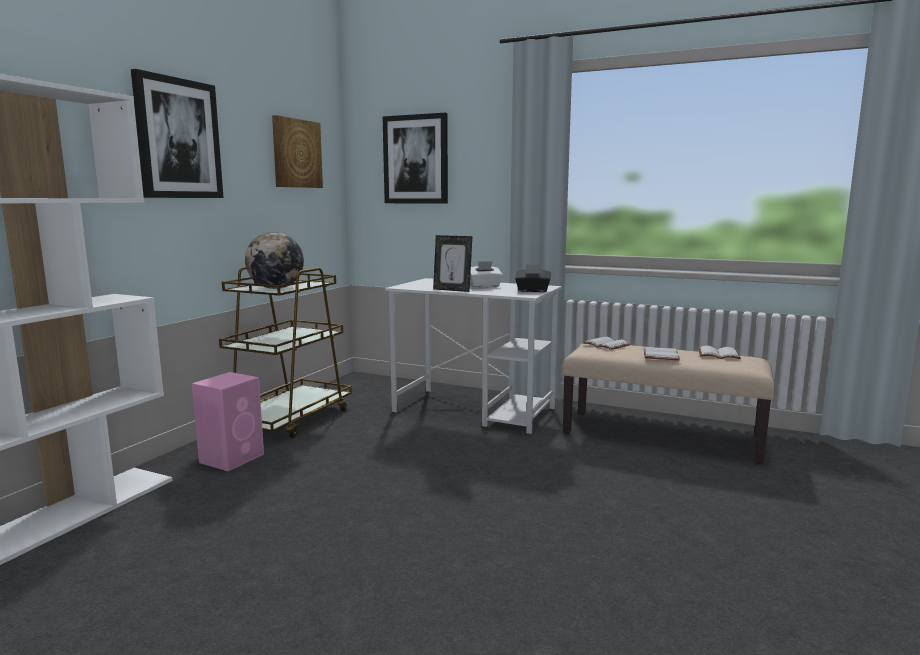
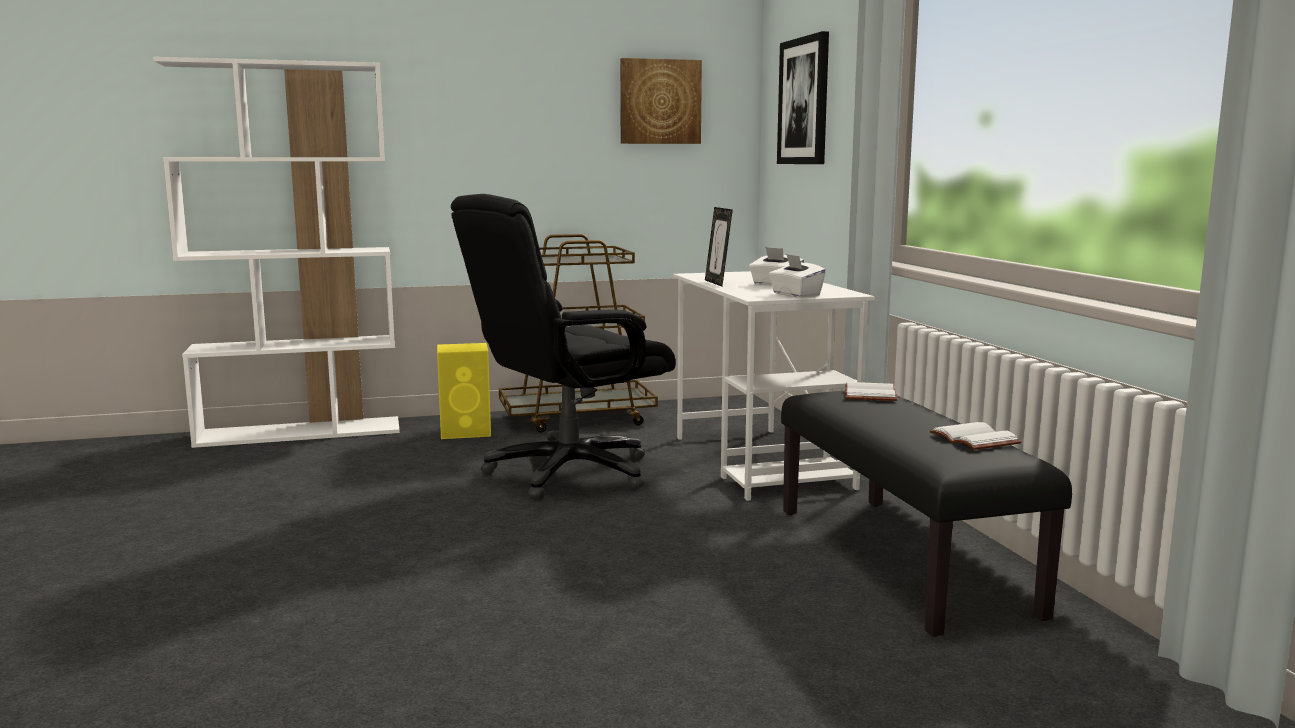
camera: 50 degrees right, 0 degrees up
picture [131,69,223,198] -> none
pink speaker [192,372,264,471] -> yellow speaker [437,343,491,439]
globe [245,232,304,289] -> none
black tissue box [515,264,551,292] -> white tissue box [769,254,826,298]
beige bench [562,343,775,464] -> black bench [781,391,1072,637]
white book [644,347,680,360] -> none
none -> black office chair [451,194,676,500]

